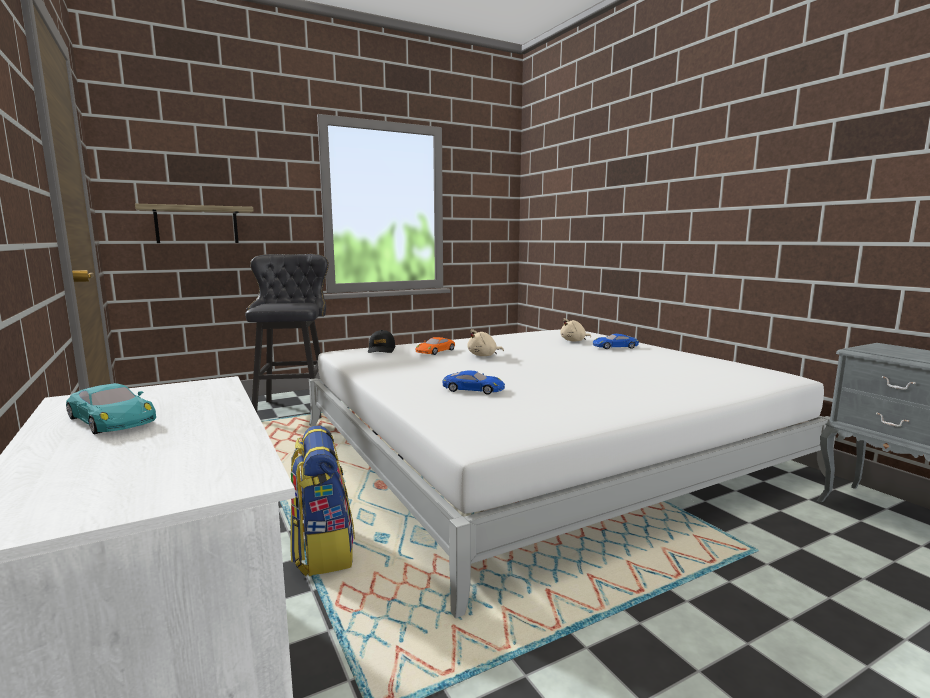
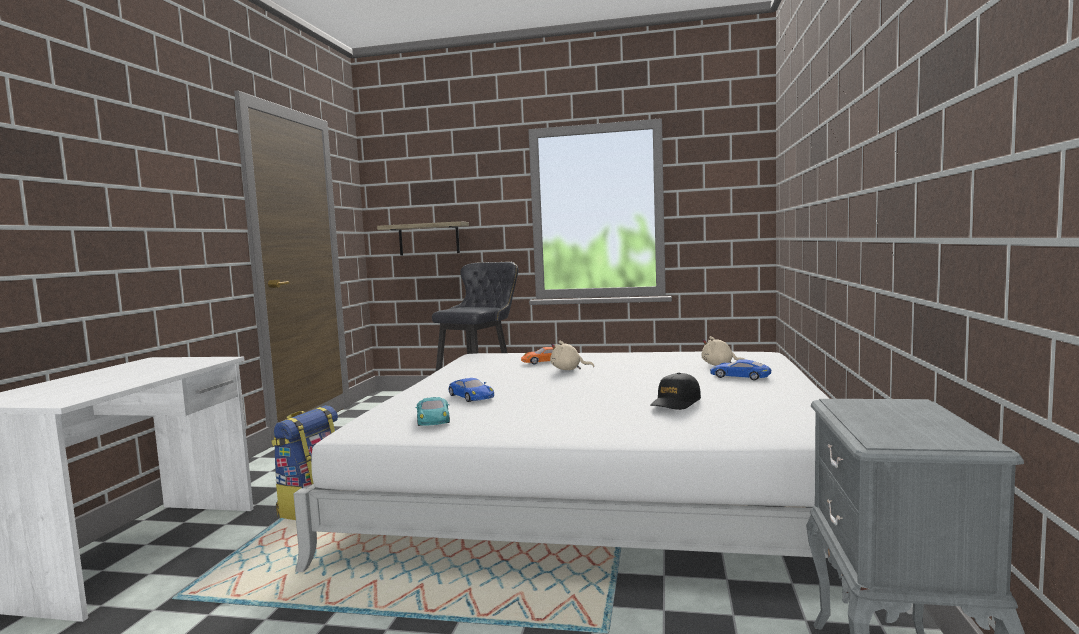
camera: 40 degrees right, 5 degrees down
turquoise toy car [66,383,156,434] -> turquoise toy car moved to [416,397,450,426]
black cap [368,330,395,353] -> black cap moved to [650,373,701,410]

